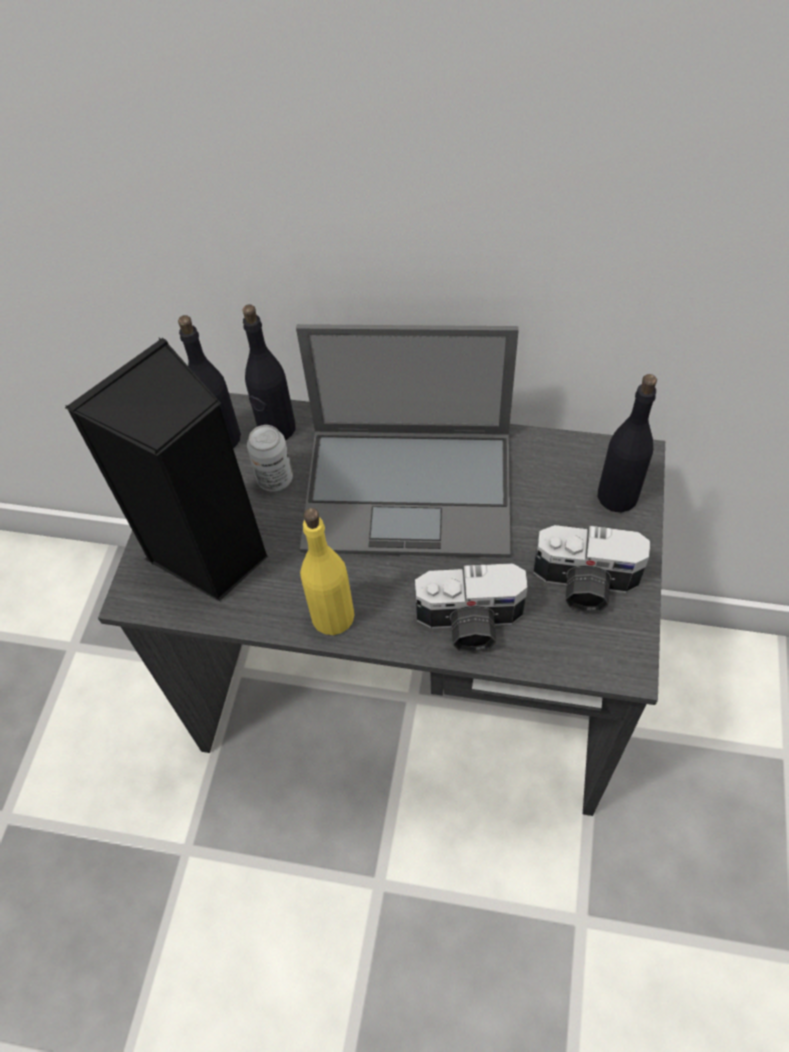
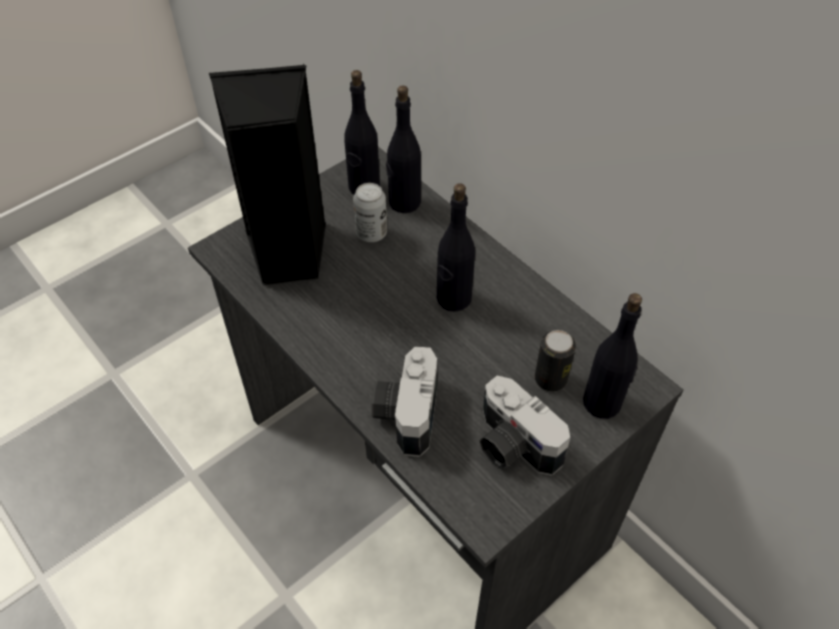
camera: 35 degrees right, 5 degrees down
laptop [296,324,519,558] -> black bottle [437,183,475,312]
yellow bottle [300,508,355,635] -> none
camera [415,563,528,653] -> camera turned 60 degrees clockwise [372,346,438,457]
none -> can [535,330,576,392]

